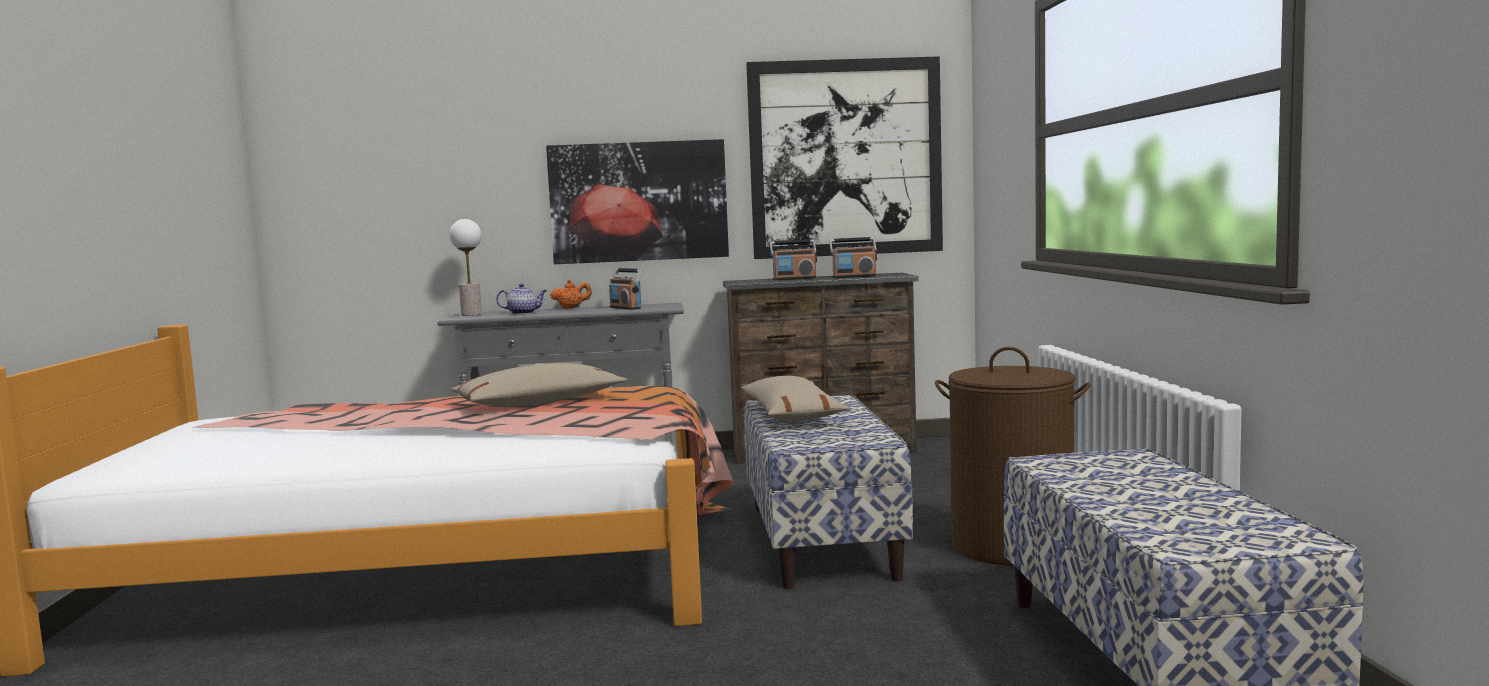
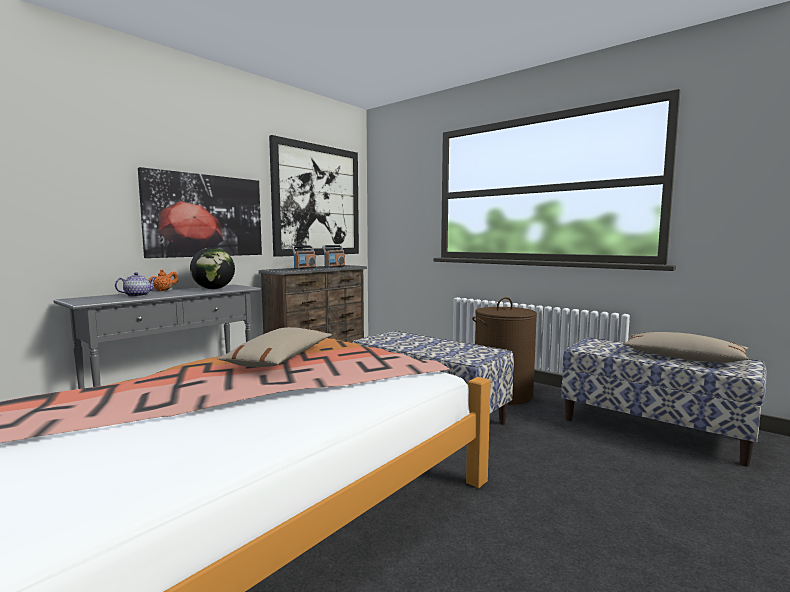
camera: 45 degrees left, 0 degrees up
table lamp [450,219,482,316] -> none
radio [609,268,642,310] -> globe [190,247,235,289]
beige pillow [741,376,850,422] -> beige pillow moved to [623,332,749,363]

